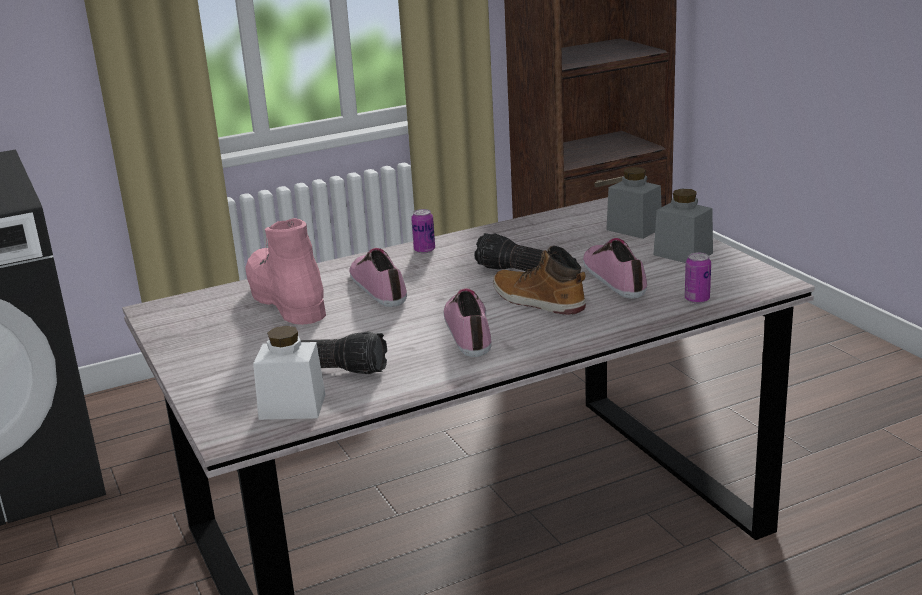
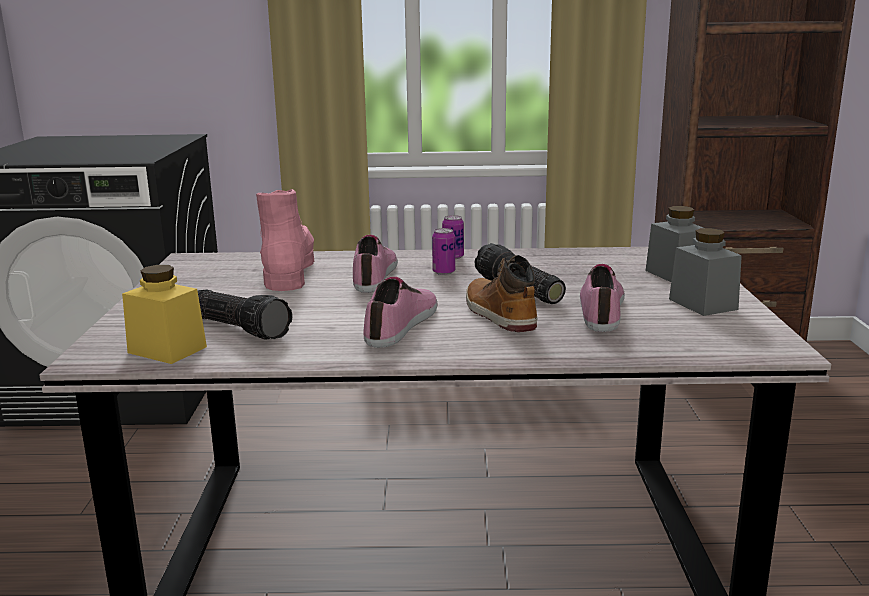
camera: 25 degrees right, 5 degrees down
white jar [253,325,326,420] -> yellow jar [122,265,207,364]
can [685,253,711,304] -> can moved to [432,228,455,275]

